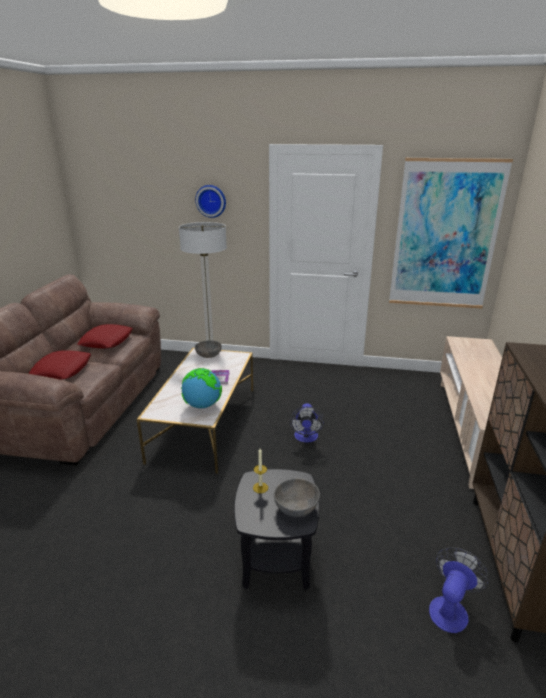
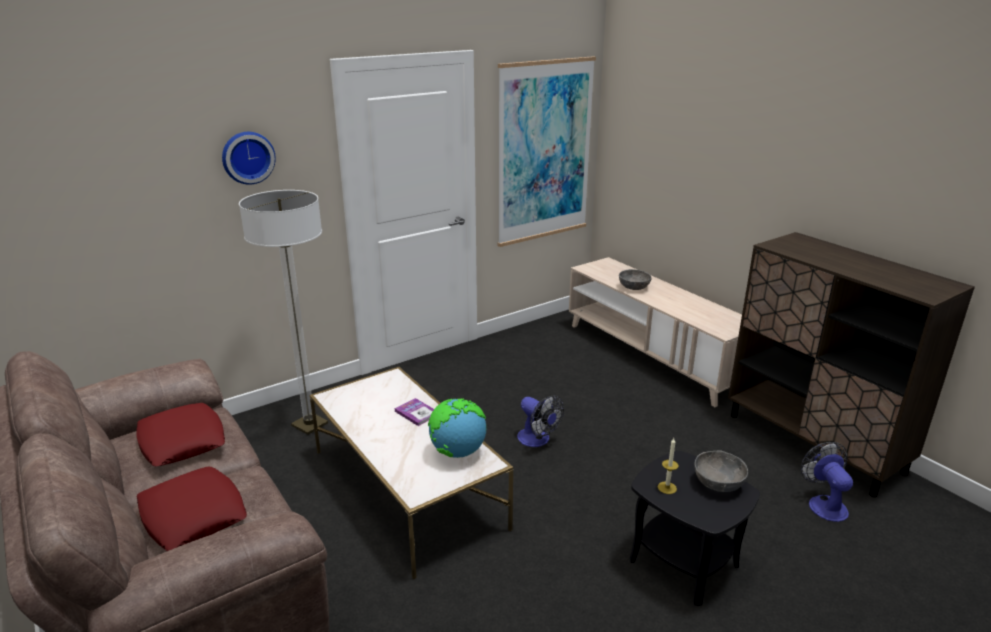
camera: 45 degrees left, 0 degrees up
grey bowl [195,340,222,358] -> grey bowl moved to [619,269,652,290]

